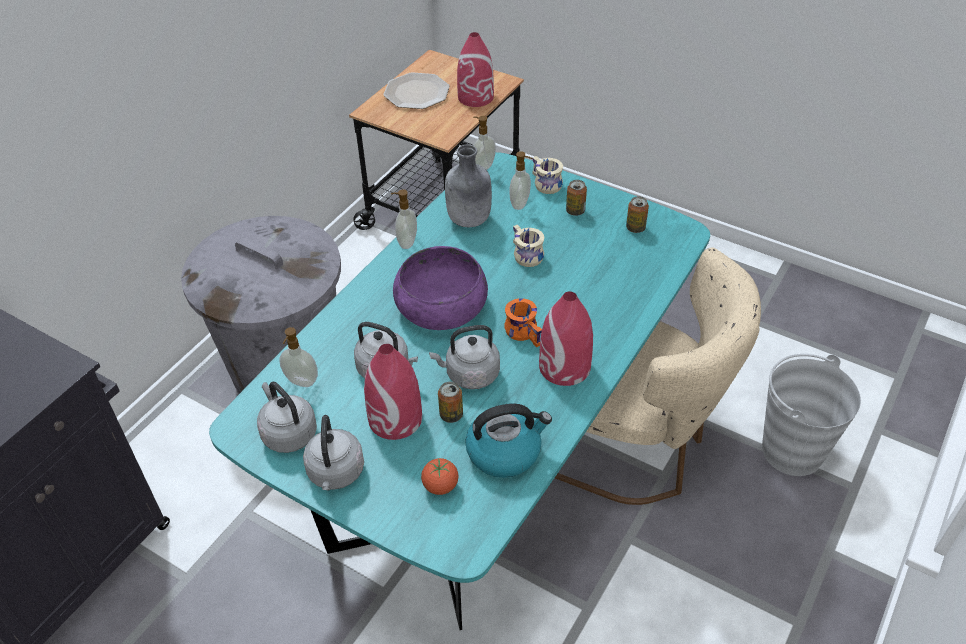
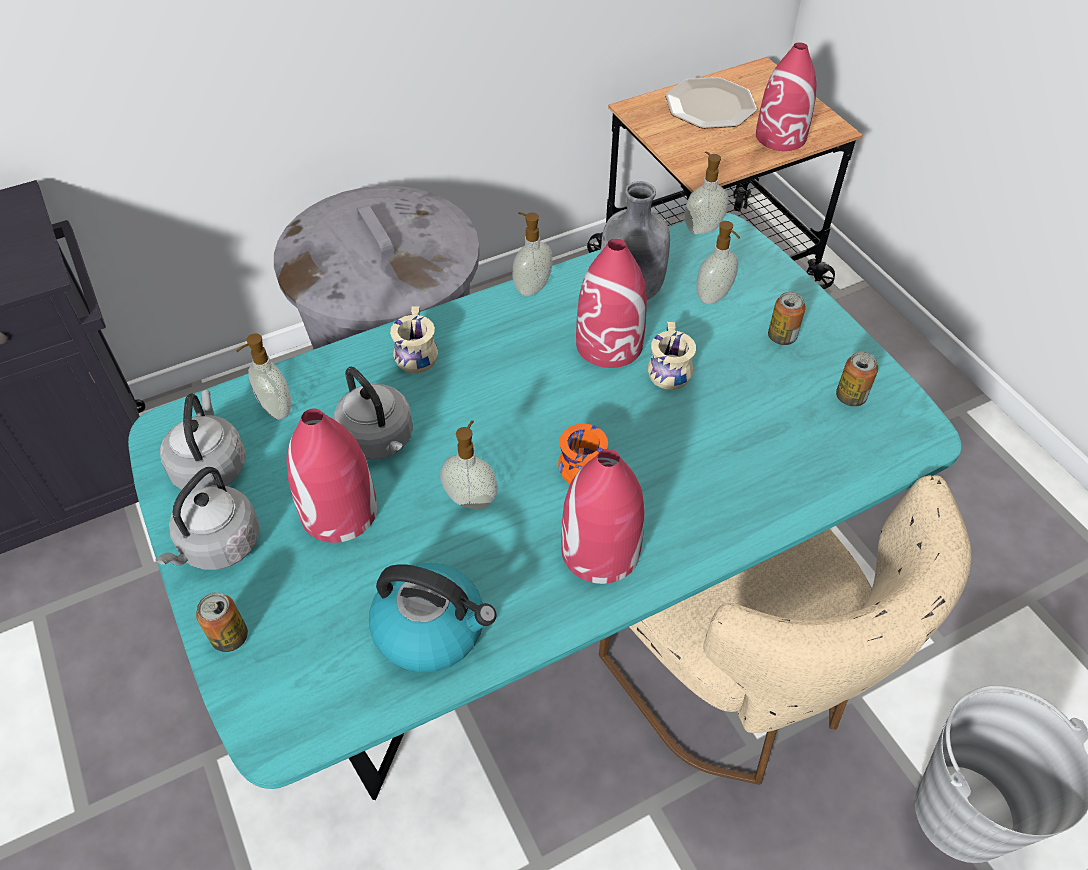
camera: 30 degrees right, 5 degrees up
purple bowl [393,246,488,330] -> none
tomato [421,458,458,495] -> none
grey kettle [429,325,500,389] -> soap dispenser [440,421,498,510]
can [438,382,463,423] -> can moved to [196,592,248,652]
beige mug [532,156,563,194] -> beige mug moved to [390,307,438,373]
none -> red vase [576,238,647,368]

